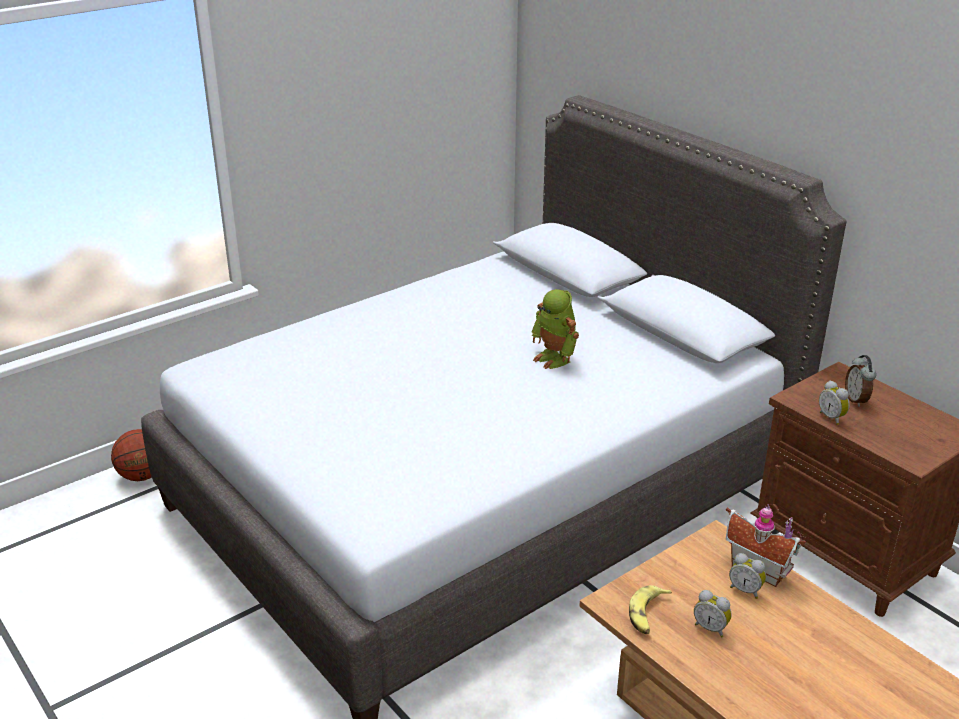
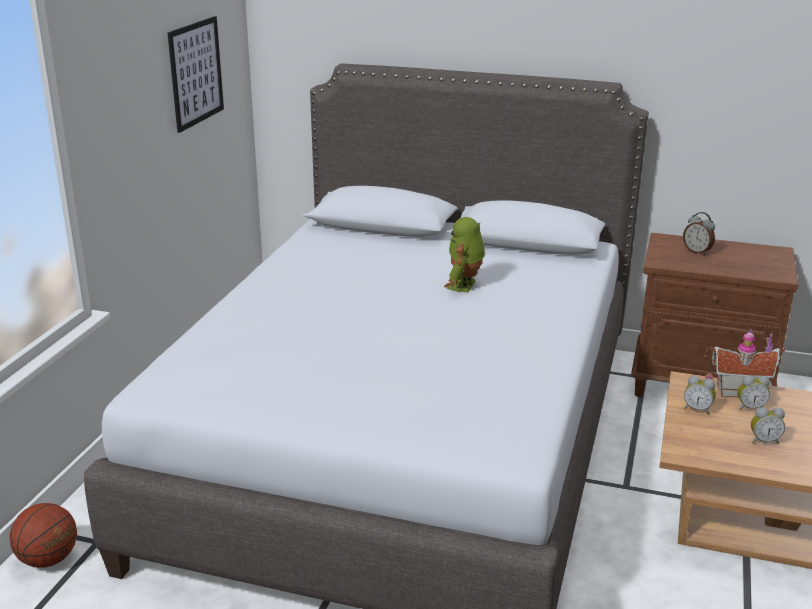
camera: 35 degrees left, 5 degrees down
toy robot [532,289,579,369] -> toy robot turned 90 degrees clockwise [444,217,485,293]
banana [629,585,672,634] -> none
alarm clock [819,381,850,425] -> alarm clock moved to [684,375,716,415]
none -> picture [168,16,224,133]

